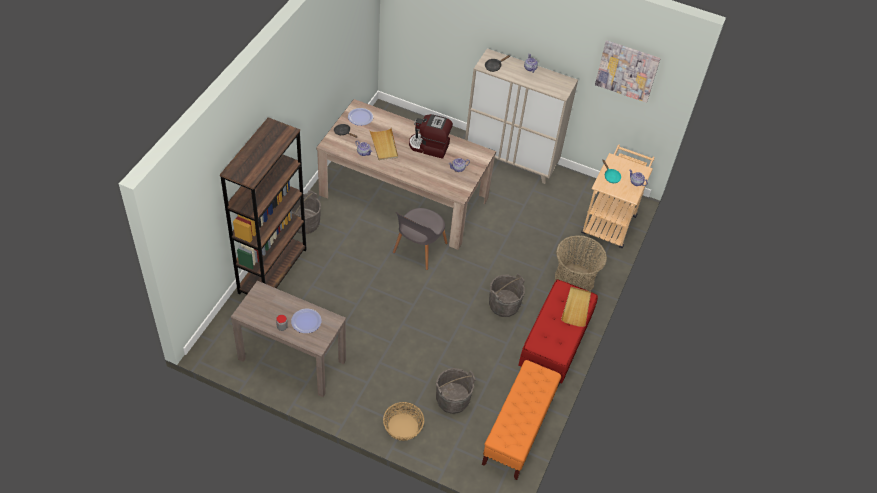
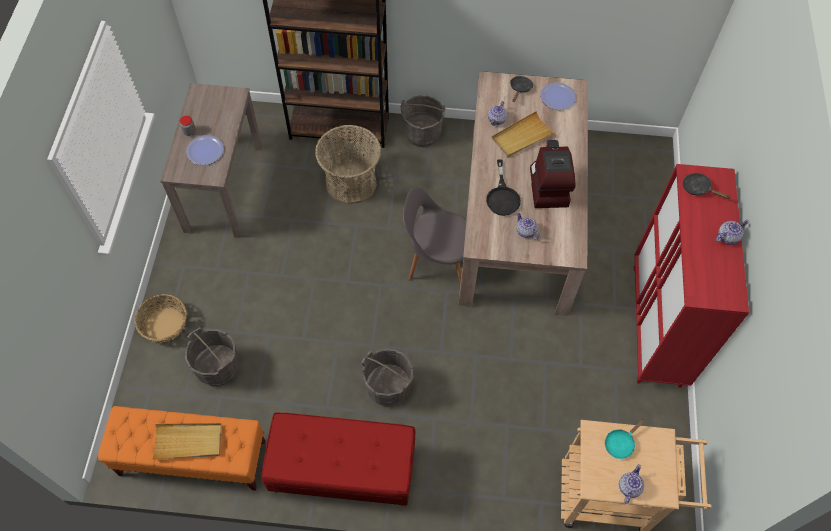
camera: 75 degrees right, 10 degrees up
beige cabinet [465,48,578,184] -> red cabinet [634,164,749,388]
basket [554,235,607,291] -> basket moved to [315,125,381,204]
beige tray [561,287,591,327] -> beige tray moved to [152,423,222,460]
picture [595,40,661,103] -> none
none -> black frying pan [486,159,521,216]

